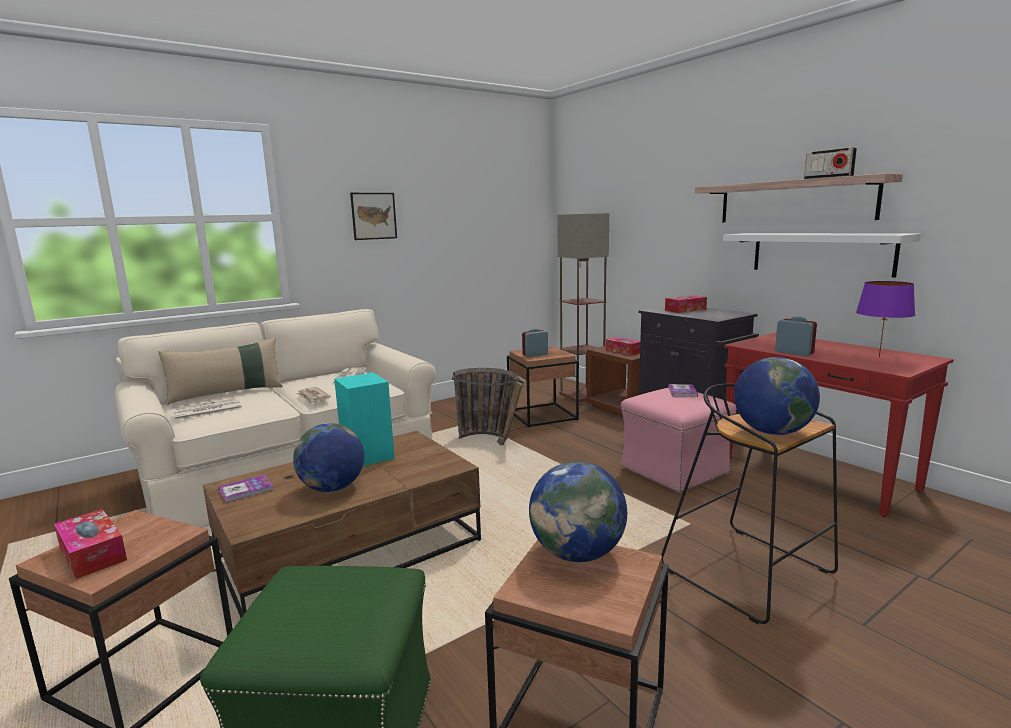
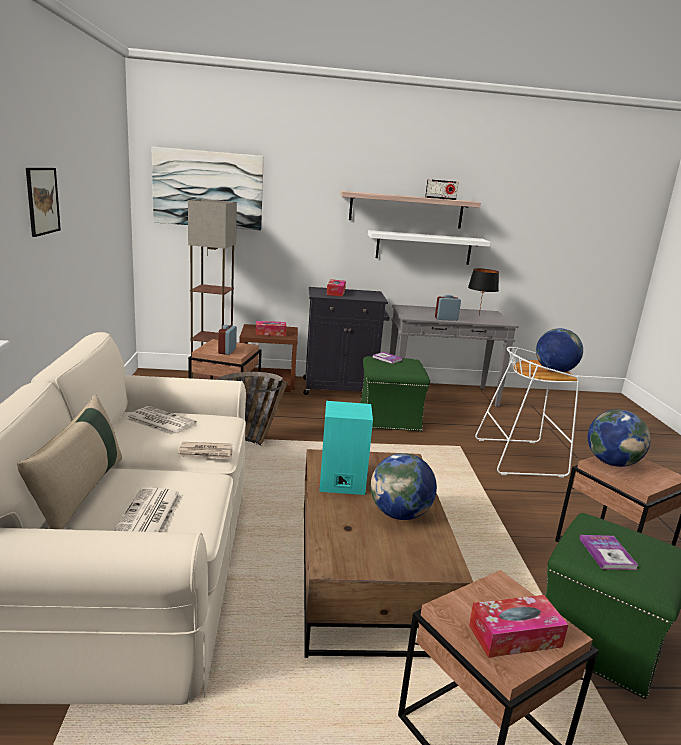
camera: 60 degrees left, 5 degrees up
book [218,475,273,503] -> book moved to [579,535,639,570]
pink ottoman [621,388,737,493] -> green ottoman [360,356,430,432]
black stool [661,384,838,624] -> white stool [475,347,579,477]
red console table [724,333,954,517] -> grey console table [390,304,519,407]
purple table lamp [856,281,915,358] -> black table lamp [468,268,499,314]
none -> picture [152,147,264,230]

